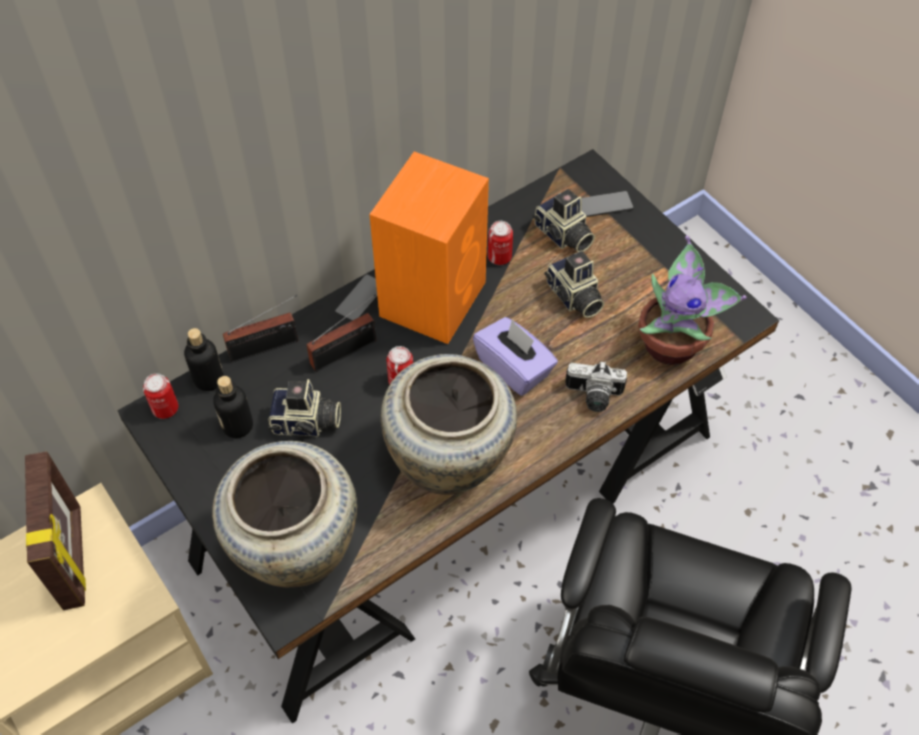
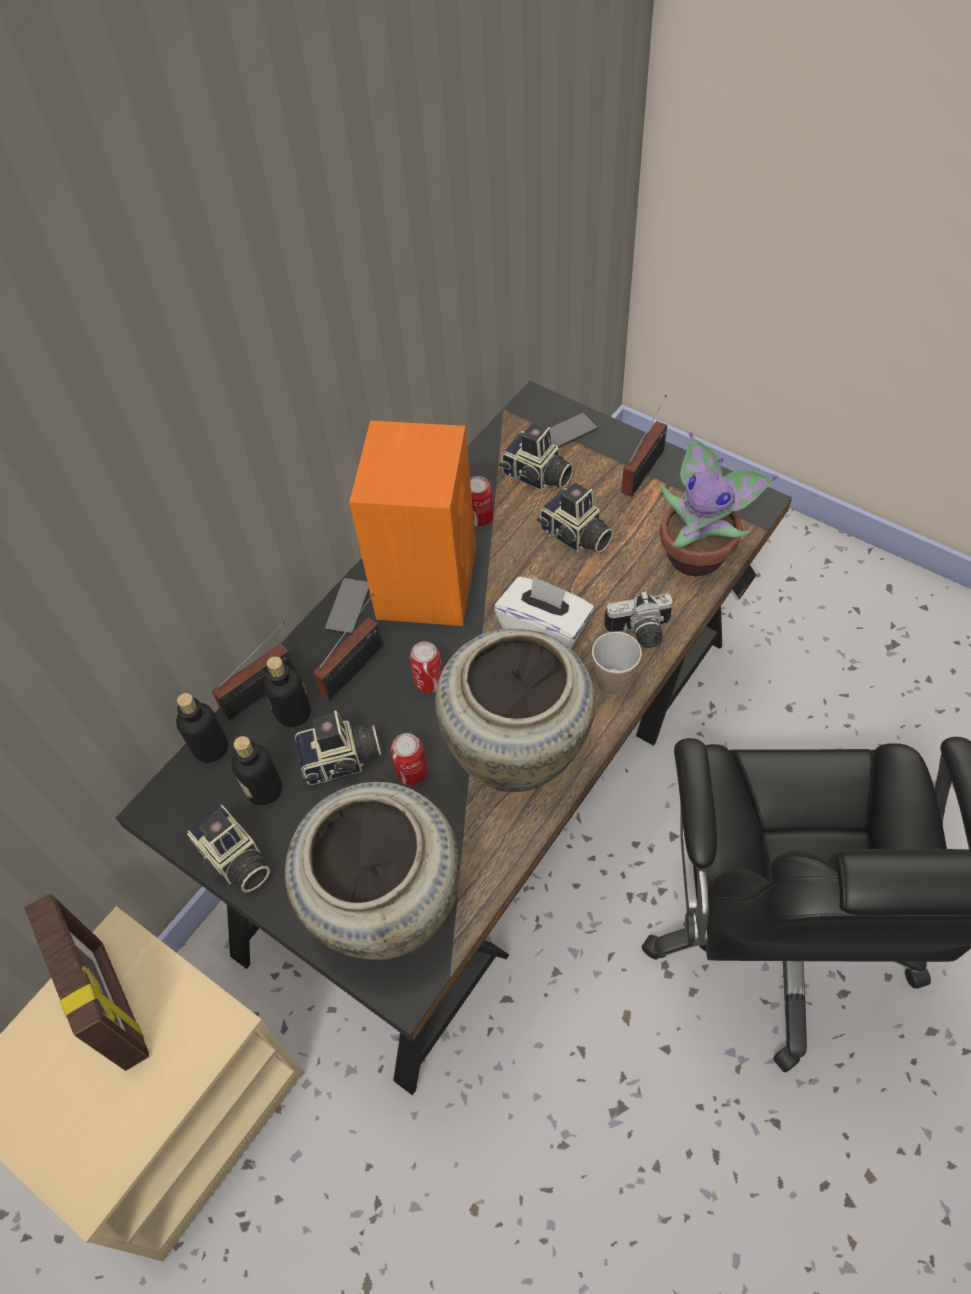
camera: 15 degrees left, 0 degrees up
can [143,373,178,419] -> can moved to [391,733,428,785]
purple tissue box [473,317,558,396] -> white tissue box [494,576,594,649]
none -> camera [187,804,270,893]
none -> bottle [264,656,311,727]
none -> cup [592,631,642,695]
none -> radio [621,395,667,497]

